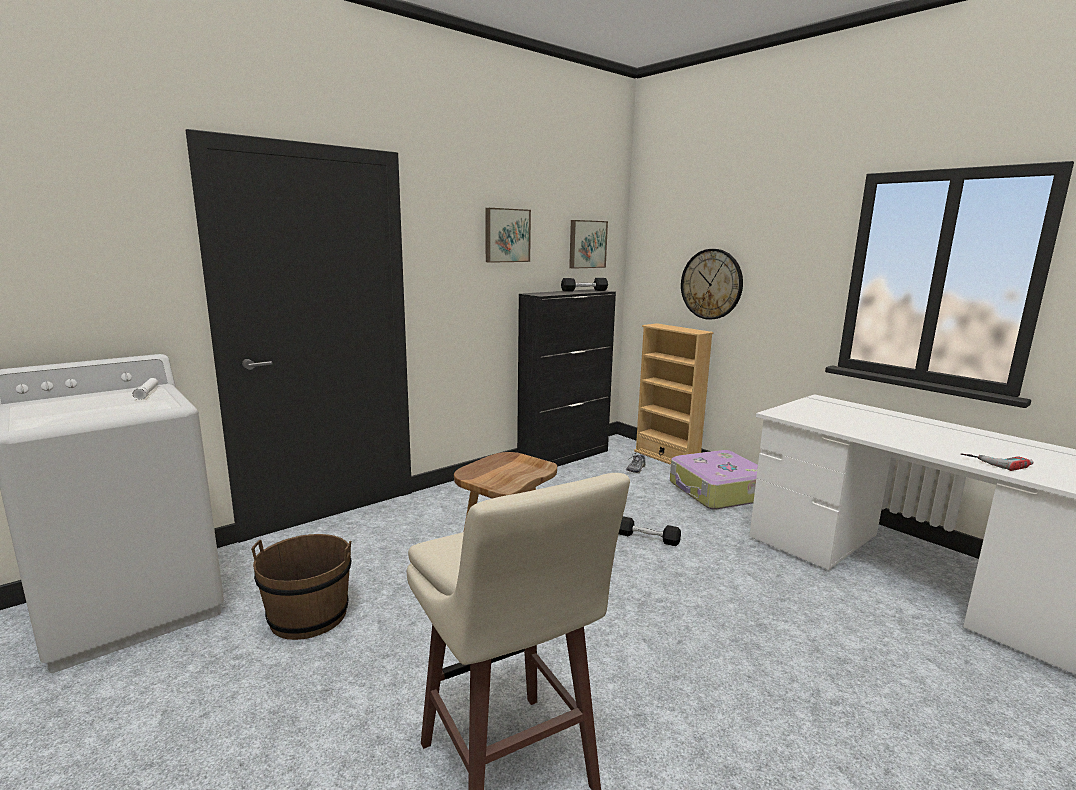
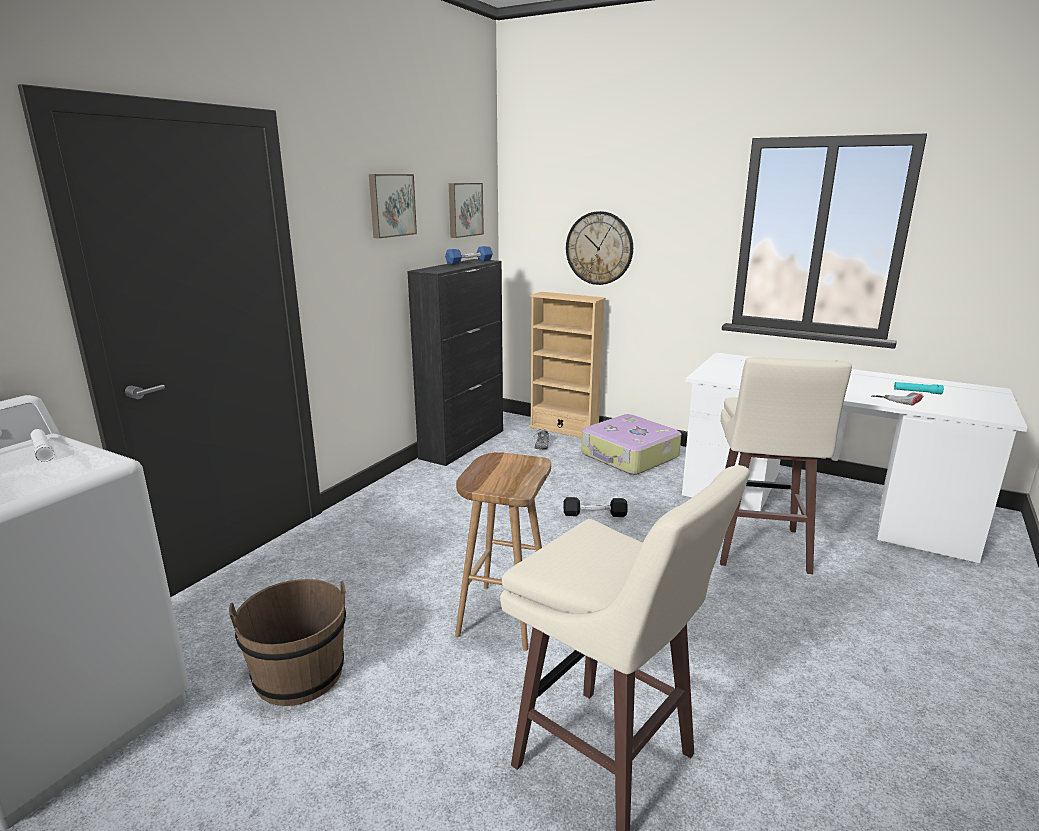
camera: 20 degrees left, 5 degrees up
black dumbbell [561,278,608,292] -> blue dumbbell [445,246,493,265]
none -> beige stool [720,357,852,574]
none -> turquoise flashlight [894,382,944,394]

